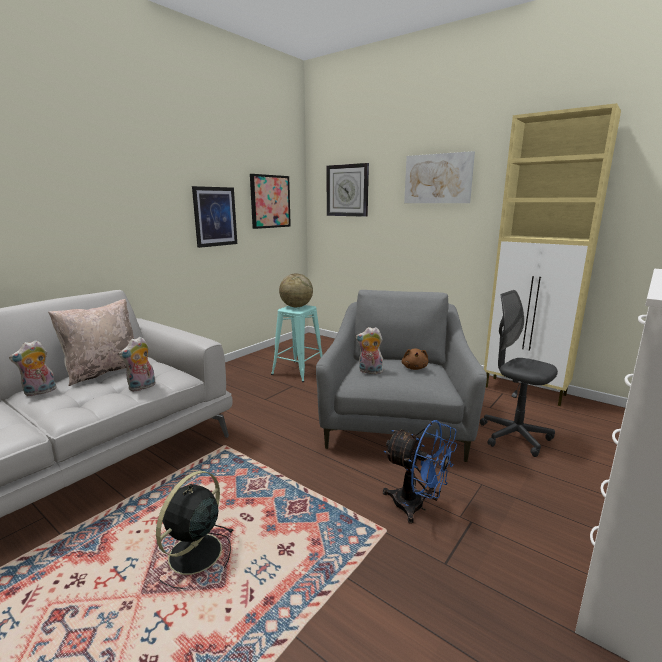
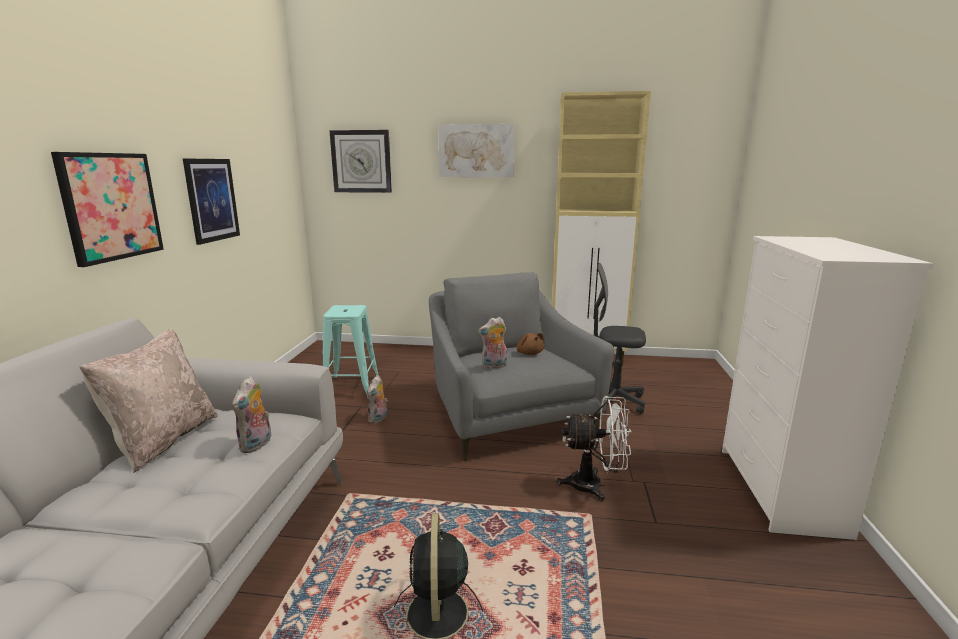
camera: 30 degrees left, 0 degrees up
plush toy [9,340,56,396] -> plush toy moved to [367,375,388,424]
picture [250,174,291,229] -> picture moved to [51,152,164,267]
globe [279,273,313,307] -> none
blue fan [383,420,457,524] -> white fan [557,396,632,502]

